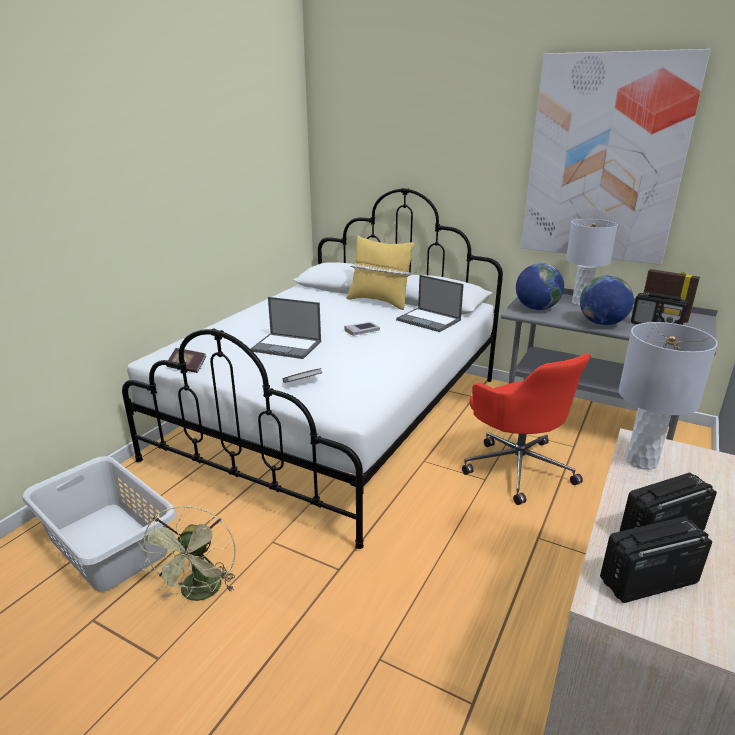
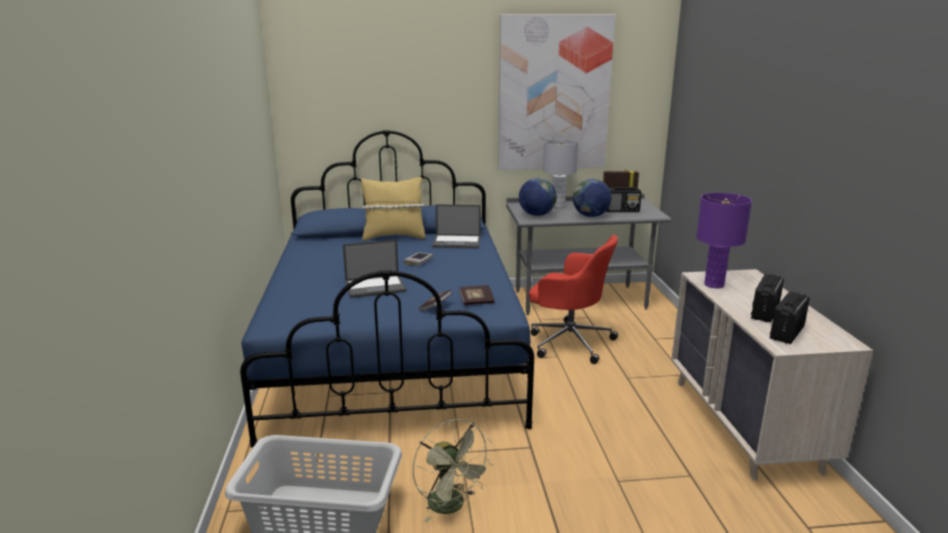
camera: 35 degrees left, 5 degrees down
white bed [122,188,503,549] -> blue bed [240,130,534,448]
book [166,348,206,373] -> book moved to [459,285,495,305]
grey table lamp [618,322,718,470] -> purple table lamp [696,193,752,288]

